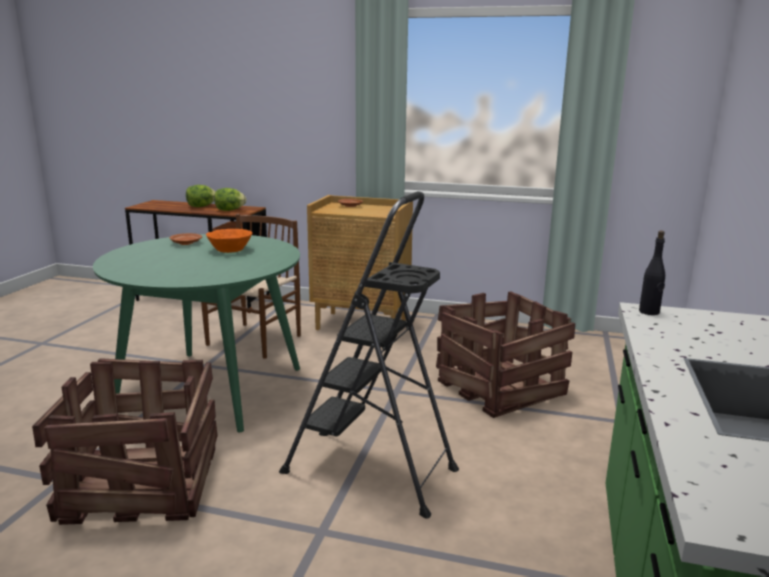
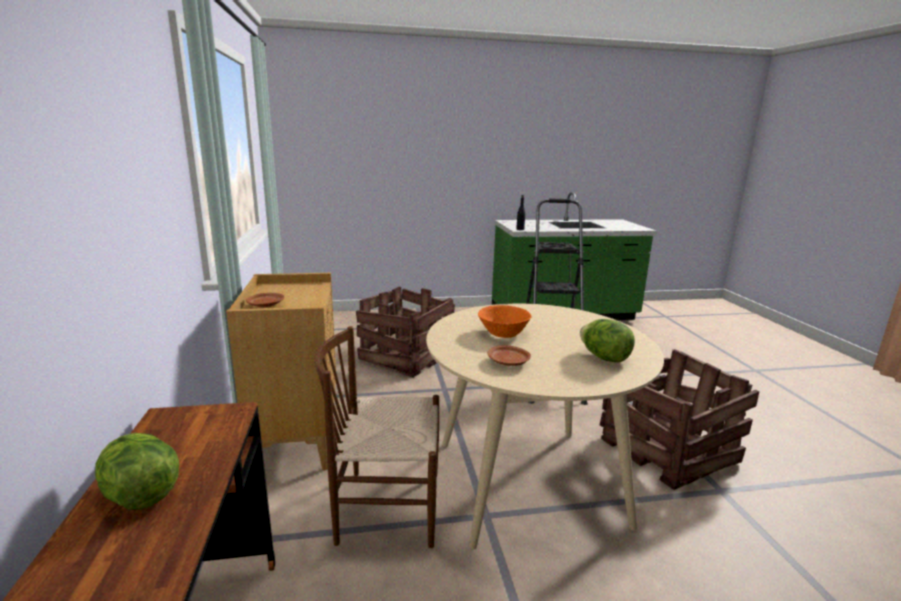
camera: 115 degrees left, 0 degrees up
green dining table [93,234,300,432] -> beige dining table [426,303,664,550]
lettuce [214,188,247,211] -> lettuce moved to [580,319,635,363]

